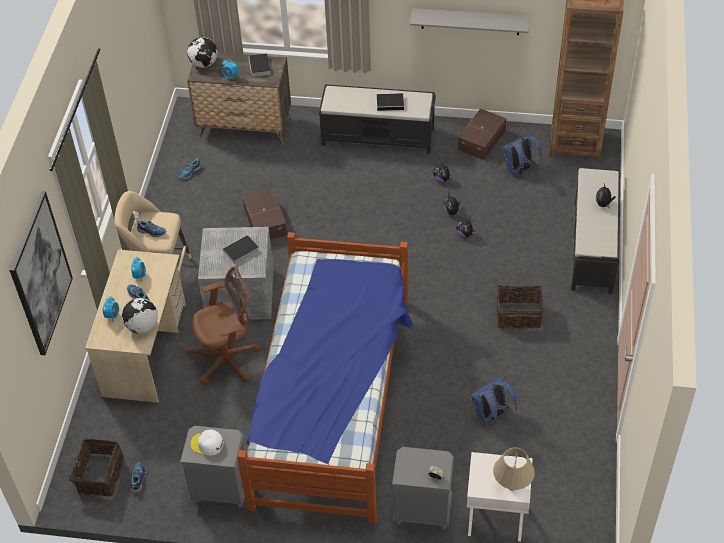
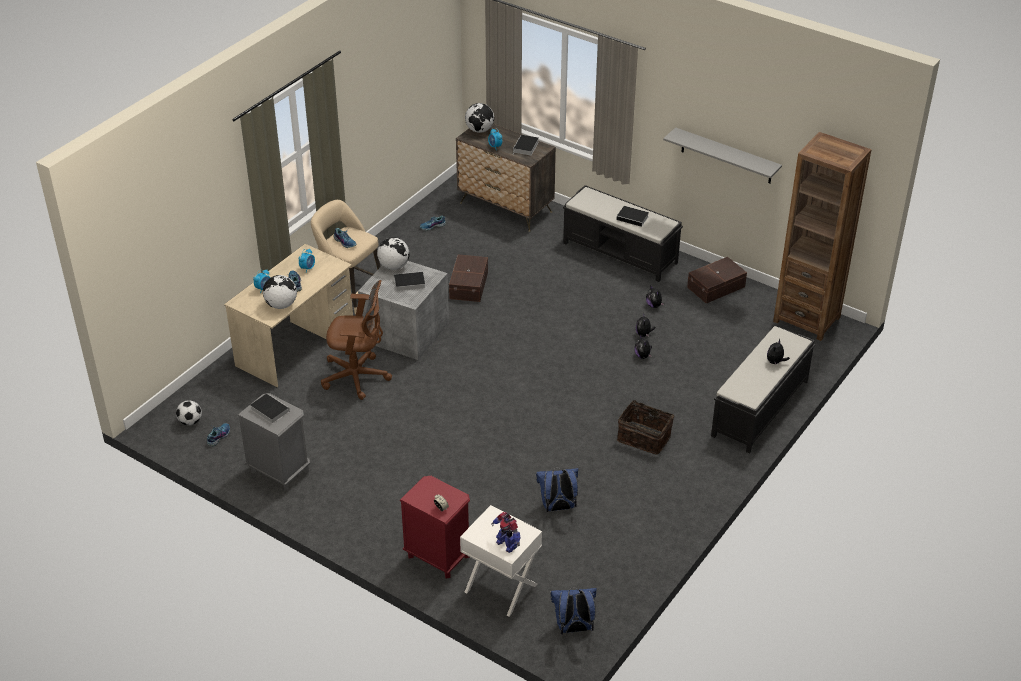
camera: 25 degrees right, 10 degrees down
picture [9,191,73,355] -> none
basket [64,439,124,497] -> football [176,400,202,426]
white cap [190,430,224,456] -> book [250,394,290,424]
bed [237,232,413,524] -> none
grey nightstand [392,447,454,530] -> red nightstand [399,476,470,578]
beige table lamp [493,447,535,490] -> toy robot [491,512,521,553]
blue backpack [502,133,542,176] -> blue backpack moved to [550,587,597,635]
none -> globe [377,237,410,270]

